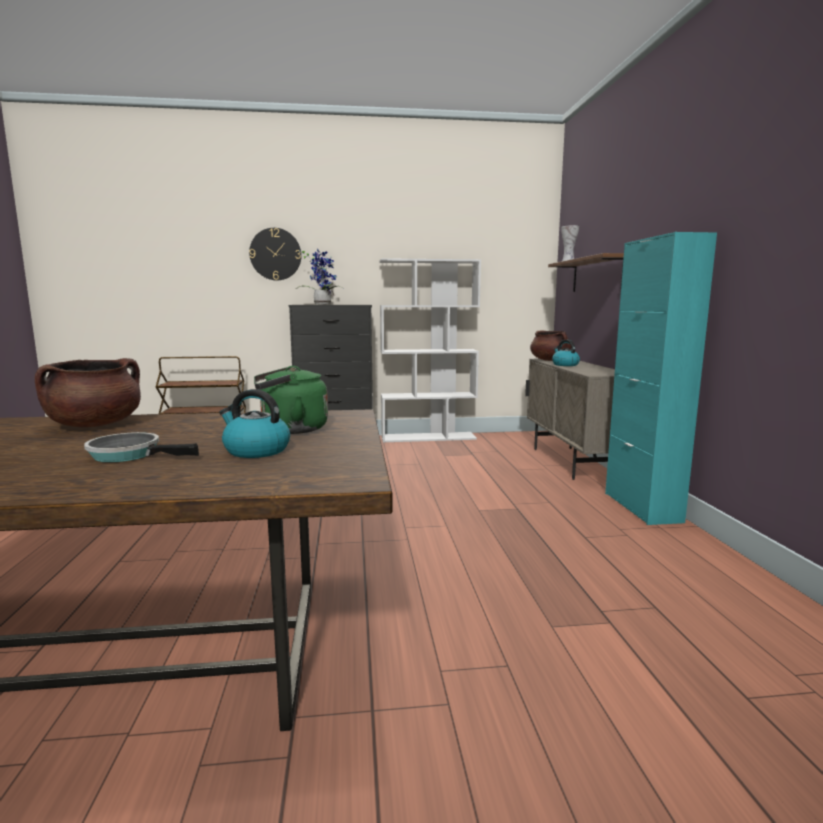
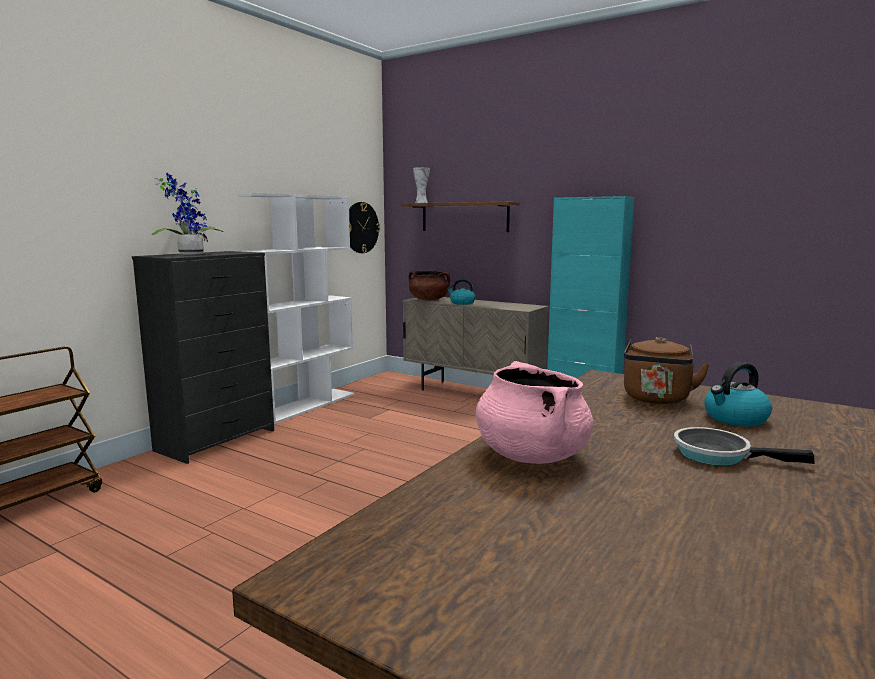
camera: 50 degrees left, 0 degrees up
brown cooking pot [35,358,141,427] -> pink cooking pot [475,361,593,464]
frying pan [84,432,199,462] -> frying pan turned 60 degrees clockwise [674,427,814,466]
wall clock [249,228,301,280] -> wall clock moved to [349,202,380,253]
green kettle [254,366,328,434] -> brown kettle [624,337,710,404]

